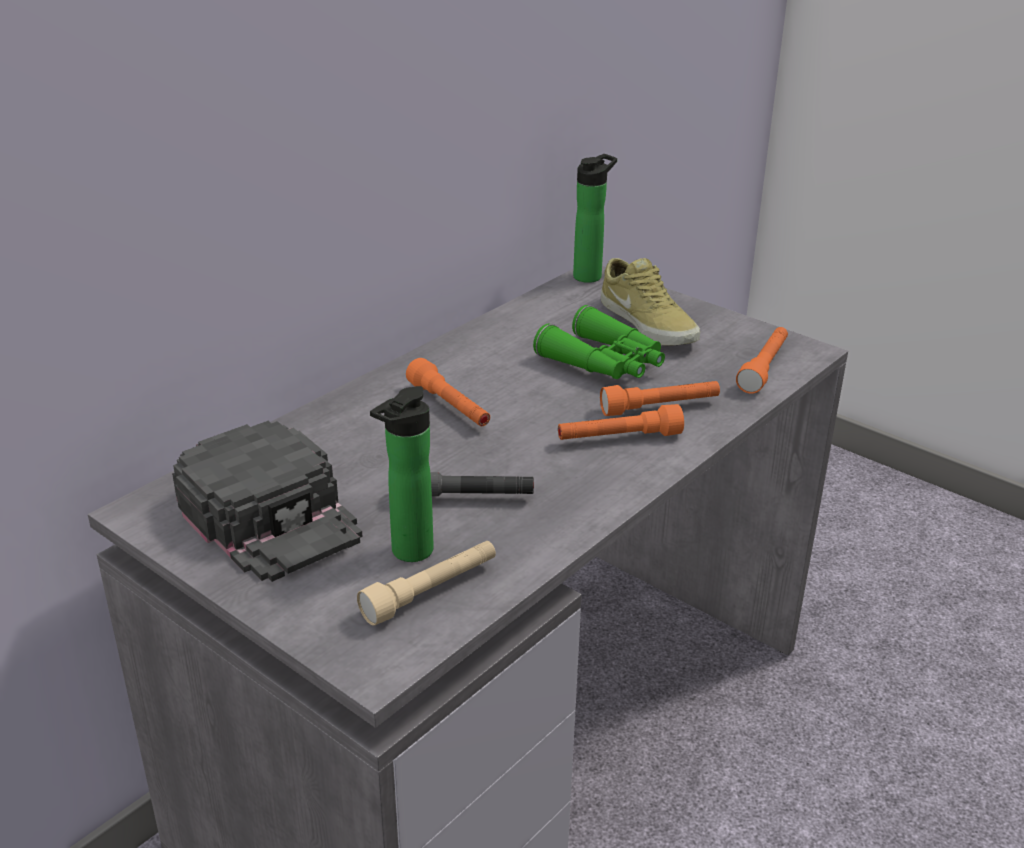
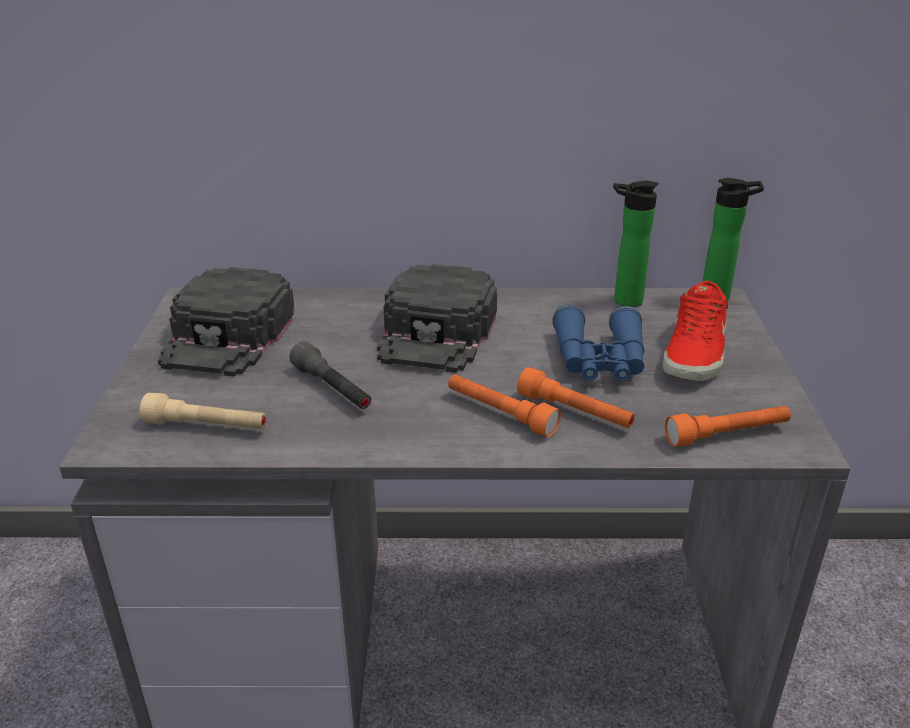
camera: 50 degrees right, 0 degrees up
bottle [370,386,434,562] -> bottle moved to [613,181,659,307]
orange flashlight [406,358,490,426] -> black cap [377,264,497,373]
green binoculars [533,305,665,379] -> blue binoculars [552,304,644,382]
beige shoe [601,258,700,346] -> red shoe [662,281,728,381]

